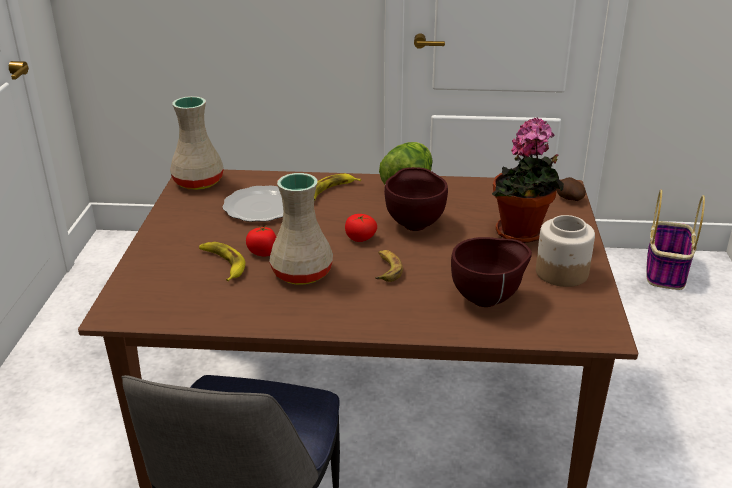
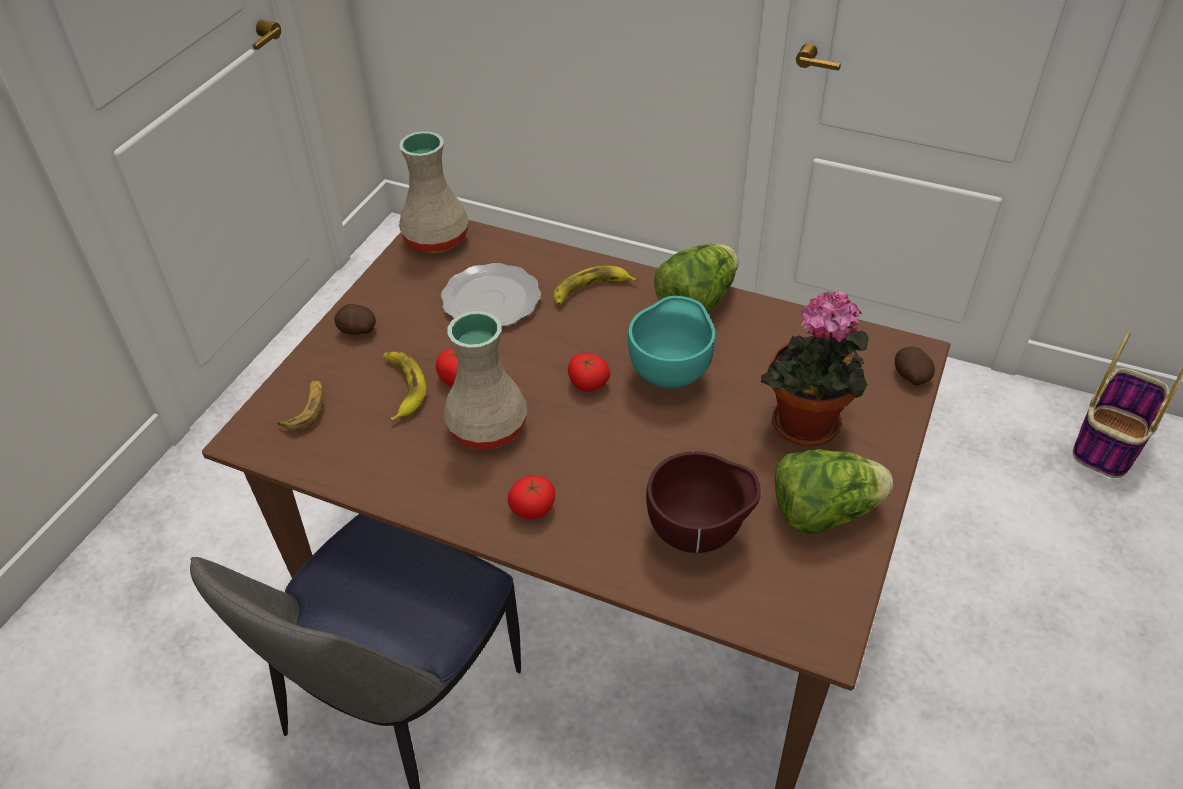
camera: 20 degrees right, 15 degrees up
banana [375,250,403,282] -> banana moved to [277,380,324,432]
brown bowl [384,167,448,231] -> turquoise bowl [628,296,716,389]
jar [536,215,595,287] -> lettuce [775,449,893,534]
none -> potato [334,304,376,335]
none -> tomato [508,475,555,519]

